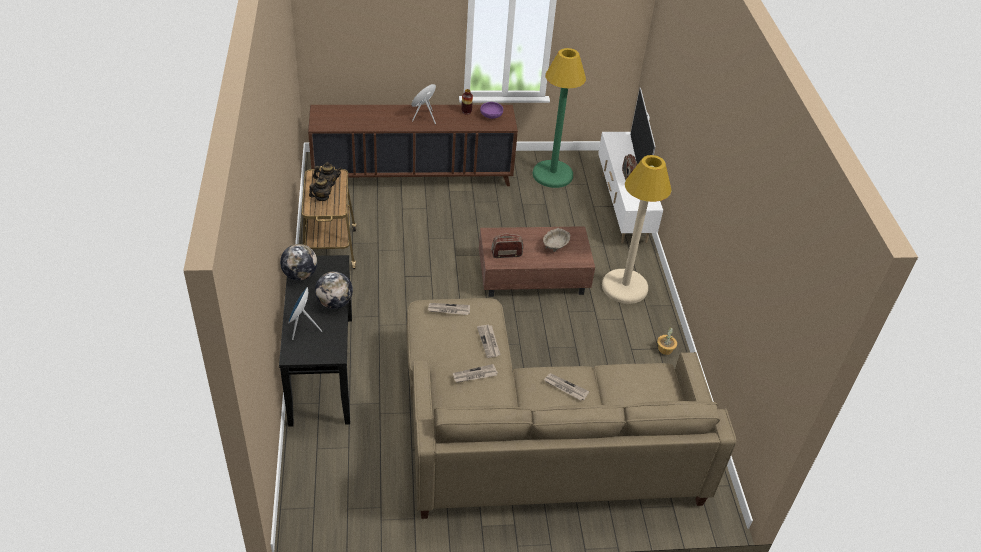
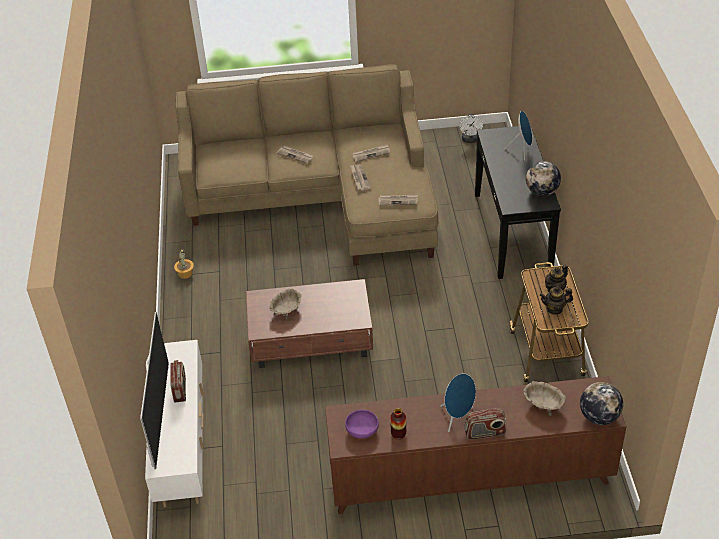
camera: 175 degrees left, 0 degrees up
globe [315,272,353,309] -> globe moved to [580,382,623,425]
radio [491,234,523,258] -> radio moved to [464,408,506,440]
green floor lamp [532,48,586,188] -> none
beige floor lamp [602,155,672,304] -> none
none -> white fan [459,114,483,143]
none -> beige bowl [523,381,566,416]

